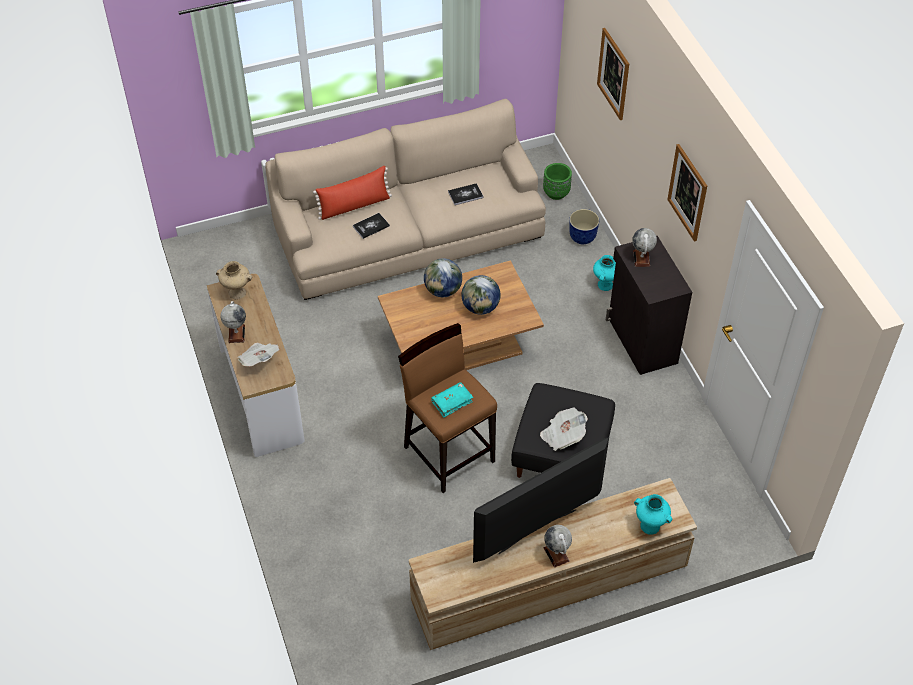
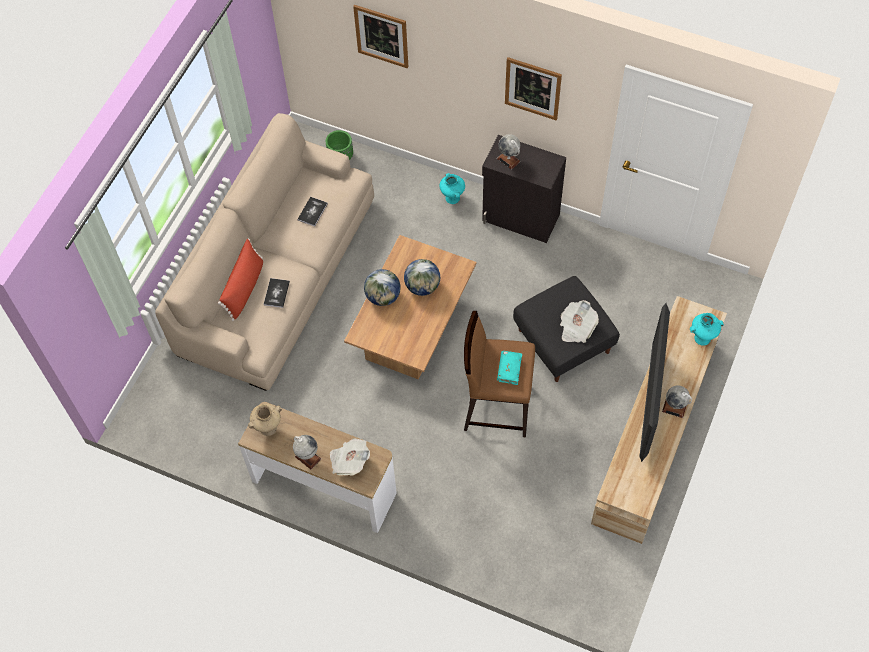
camera: 45 degrees left, 10 degrees up
planter [569,209,600,244] -> none

